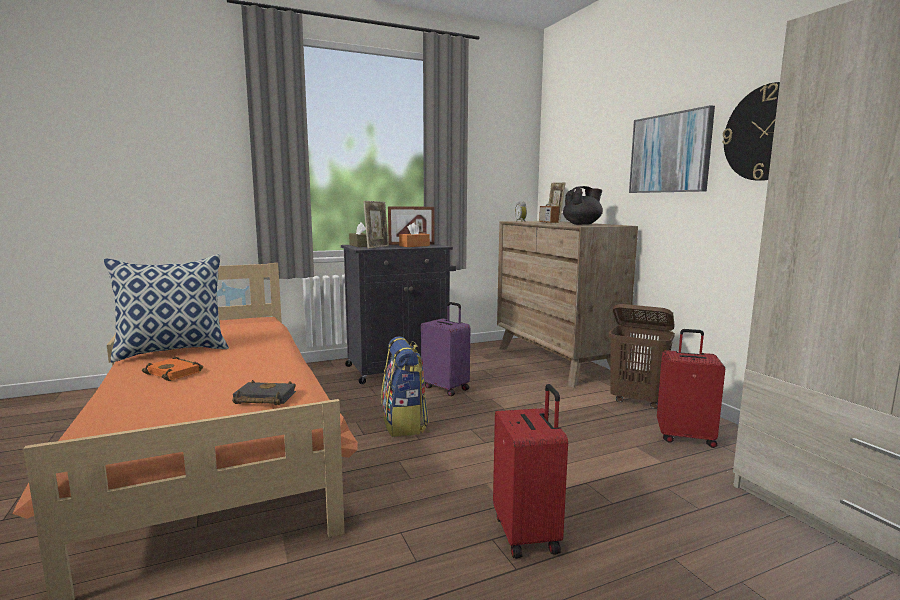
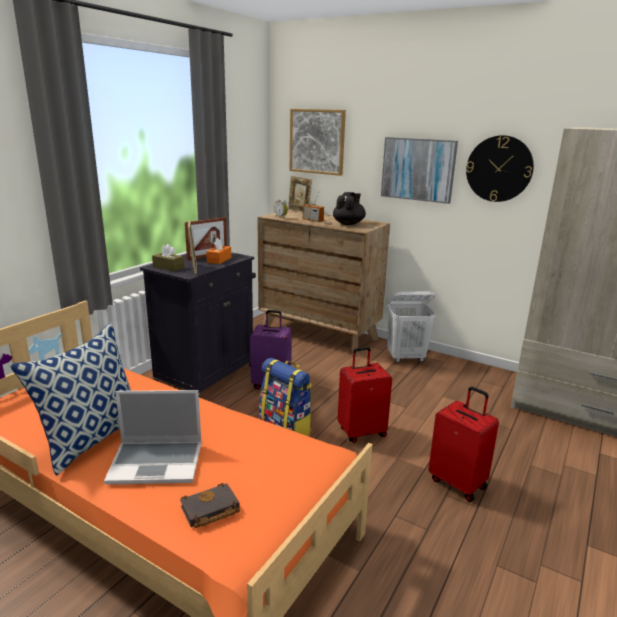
camera: 35 degrees left, 10 degrees up
orange book [142,356,203,381] -> laptop [104,390,202,484]
black book [232,380,296,405] -> black book moved to [180,483,240,528]
brown laundry basket [609,304,675,409] -> white laundry basket [387,292,436,362]
red suitcase [657,329,725,448] -> red suitcase moved to [337,347,392,443]
none -> picture [290,109,346,176]

